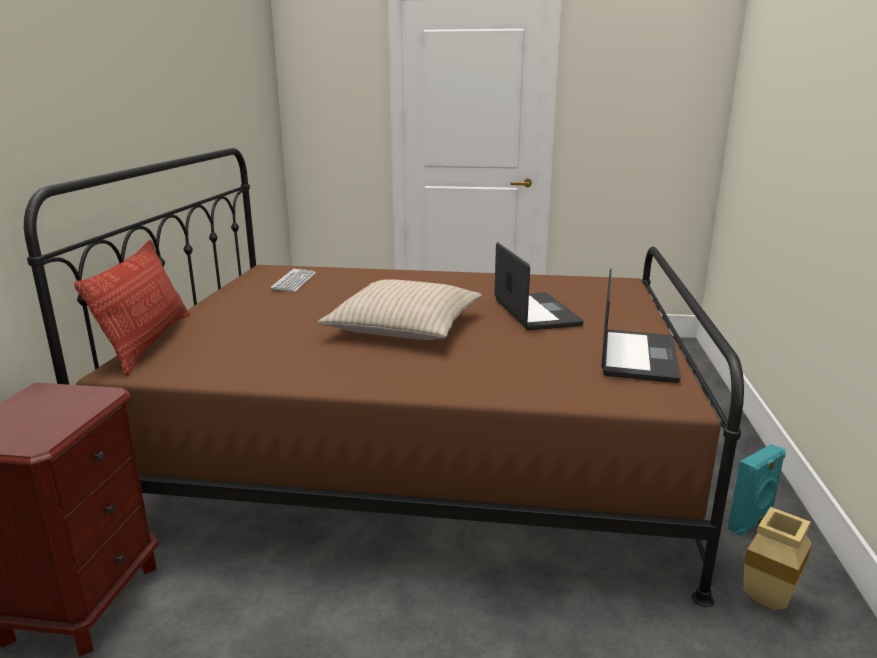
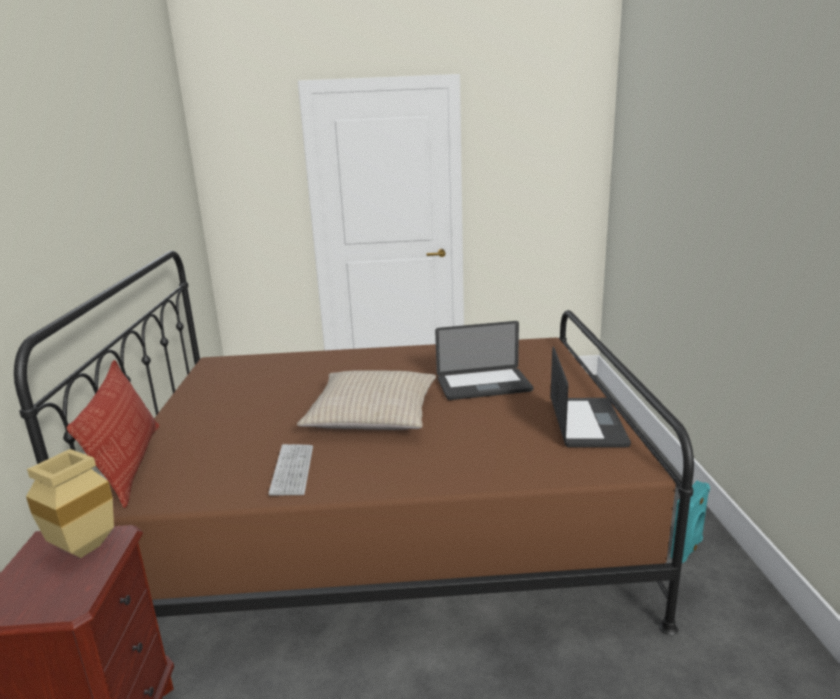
camera: 10 degrees left, 0 degrees up
keyboard [270,269,316,292] -> keyboard moved to [269,444,313,496]
laptop [494,242,584,330] -> laptop turned 105 degrees clockwise [435,321,533,400]
beige vase [744,507,812,610] -> beige vase moved to [26,449,114,558]

